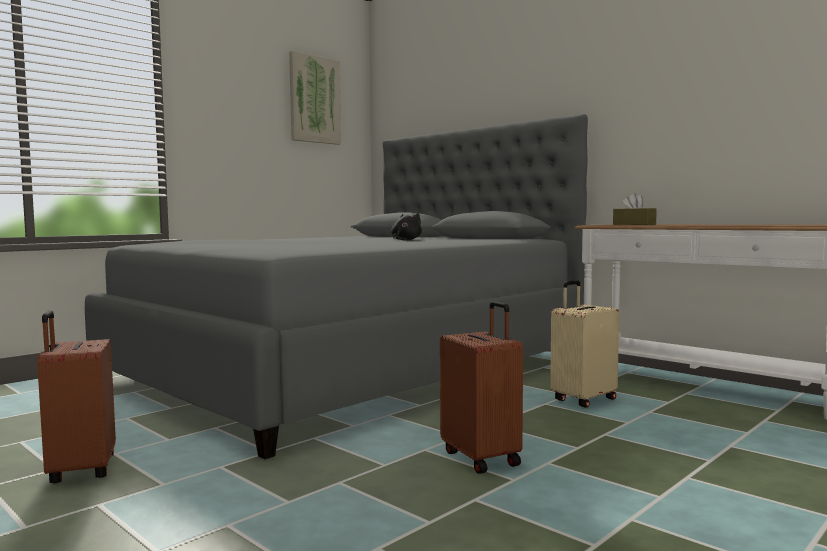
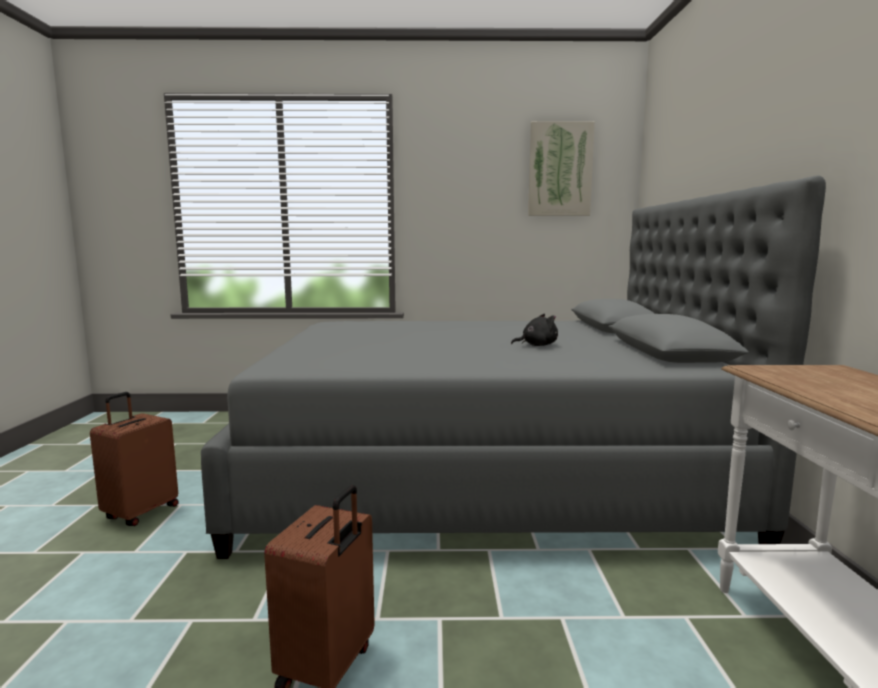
camera: 45 degrees right, 5 degrees up
beige suitcase [550,280,619,408] -> none
brown tissue box [613,193,657,225] -> none

